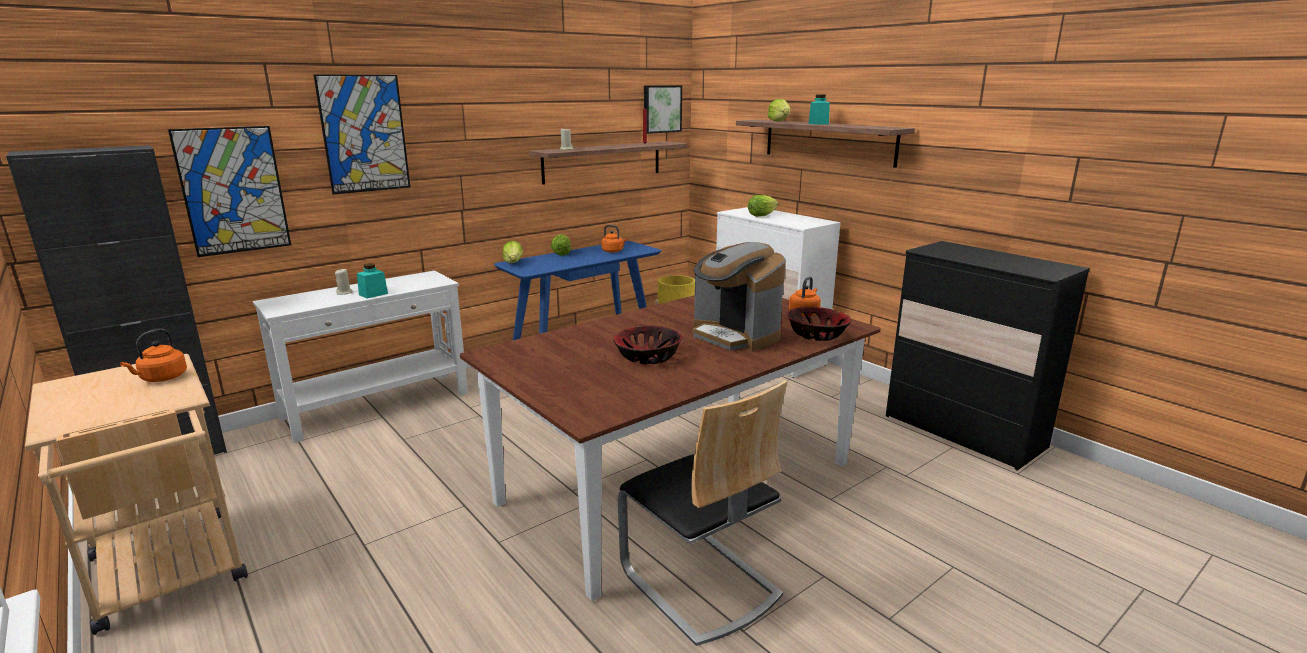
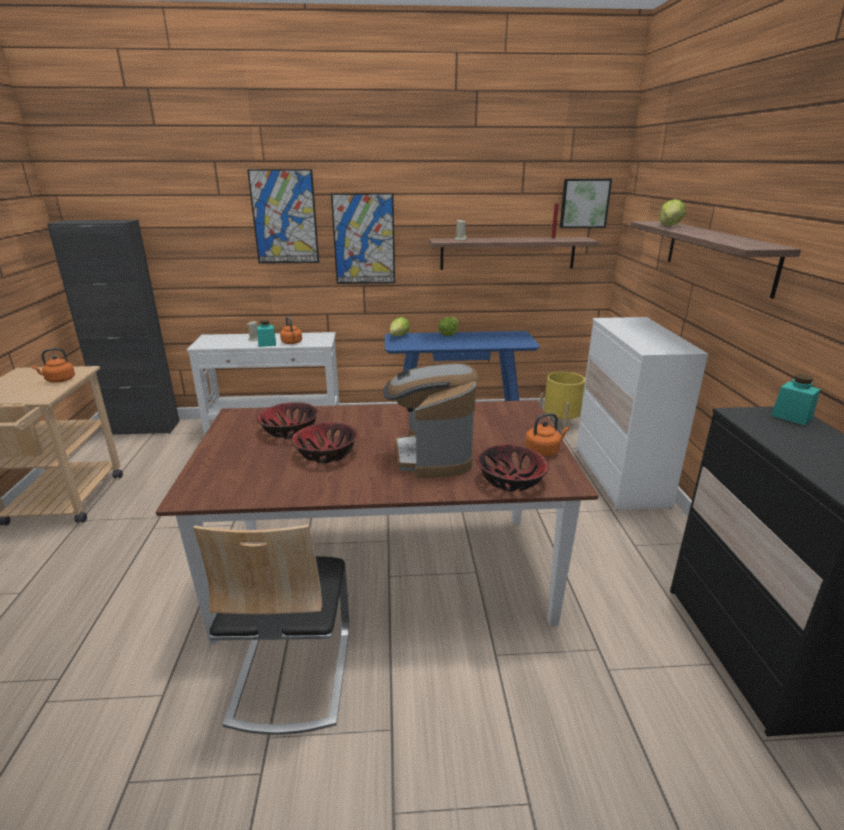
camera: 35 degrees right, 5 degrees up
picture [168,126,291,257] -> picture moved to [331,193,395,284]
orange kettle [601,225,627,253] -> orange kettle moved to [280,317,302,344]
lettuce [748,195,778,217] -> none
turquoise jar [809,95,830,125] -> turquoise jar moved to [771,374,821,425]
none -> bowl [257,402,318,439]

